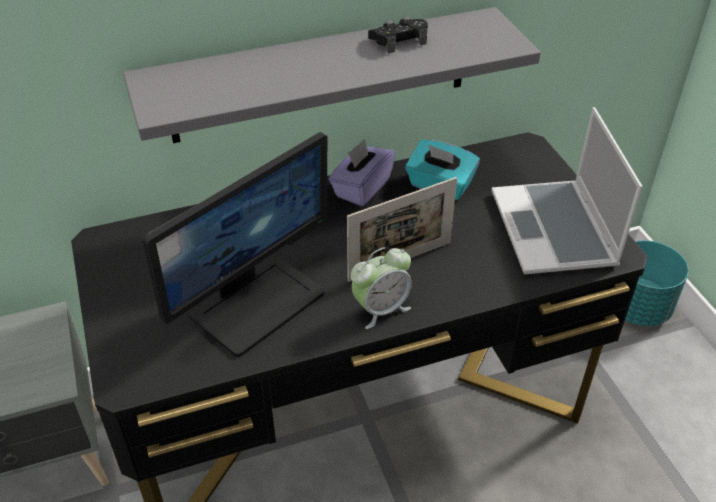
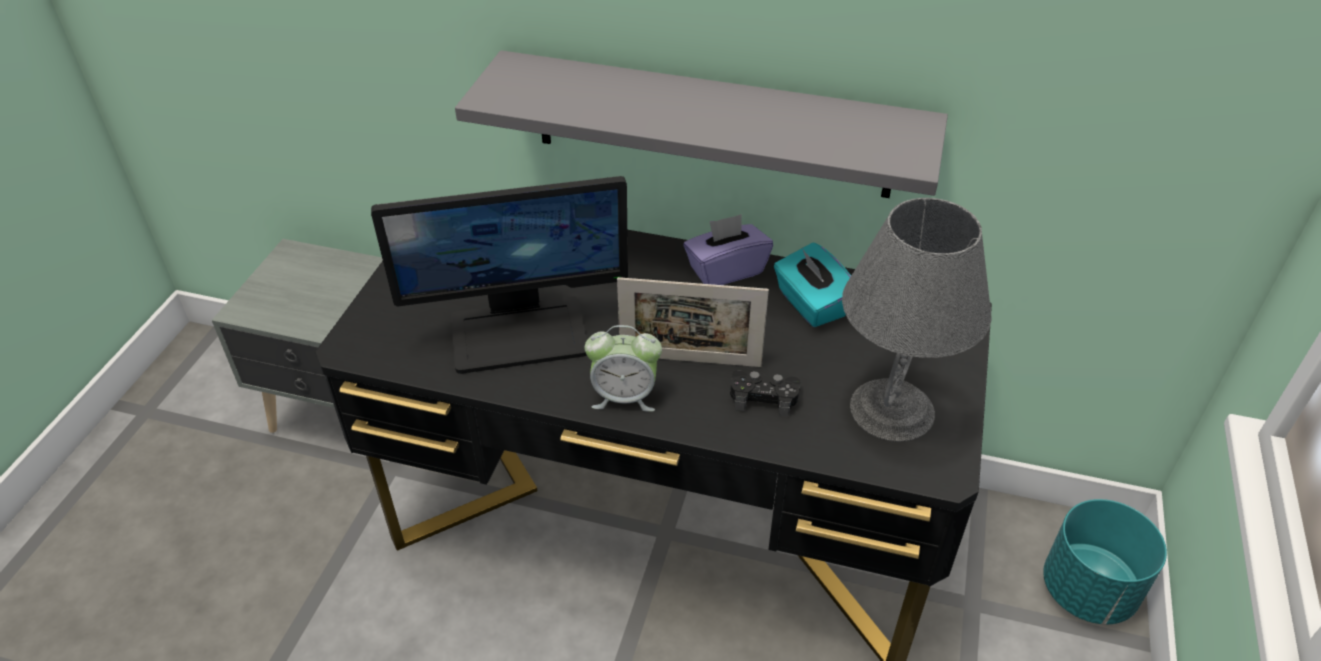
camera: 35 degrees right, 0 degrees up
black game controller [368,16,428,54] -> black game controller moved to [730,370,800,417]
laptop [492,107,643,275] -> grey table lamp [842,198,992,442]

